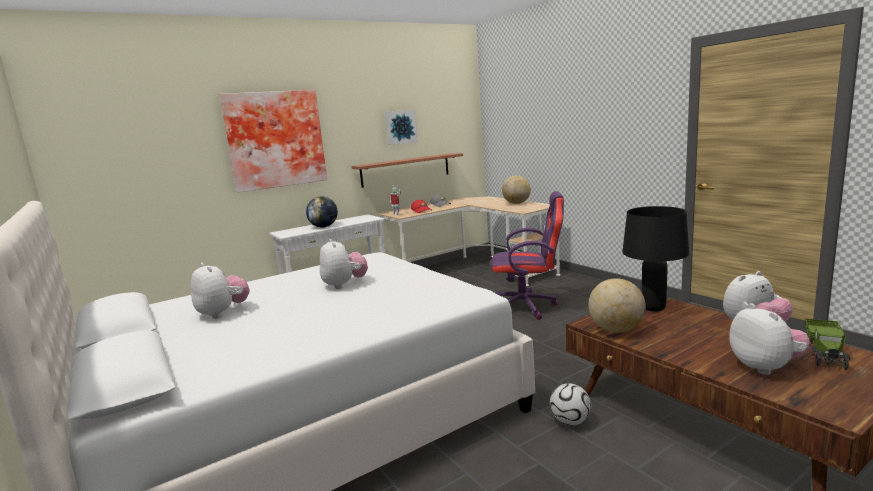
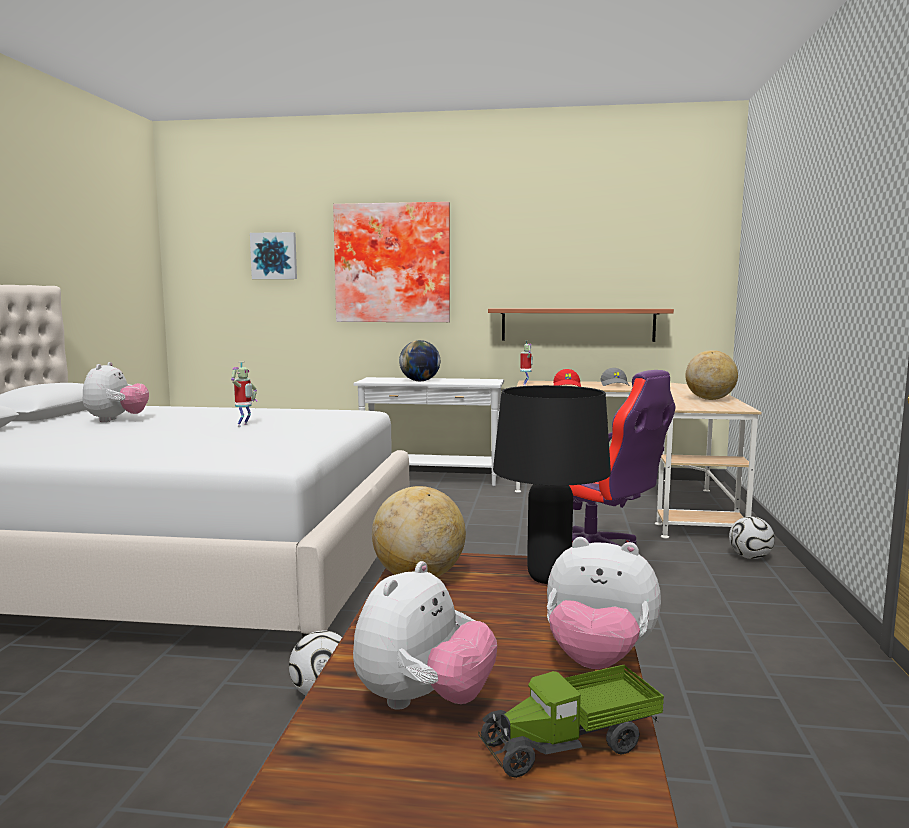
camera: 40 degrees right, 5 degrees down
plush toy [320,238,368,289] -> toy robot [231,362,257,427]
picture [385,110,418,145] -> picture moved to [250,232,297,279]
none -> football [729,516,775,559]

